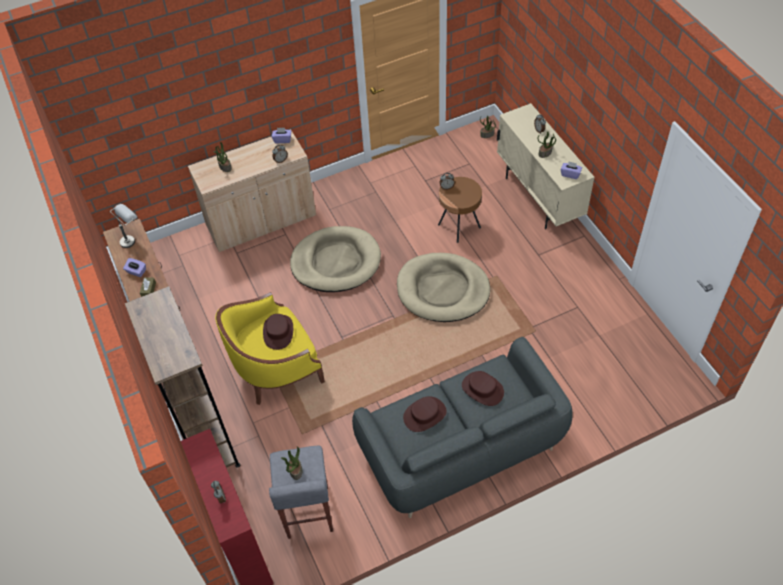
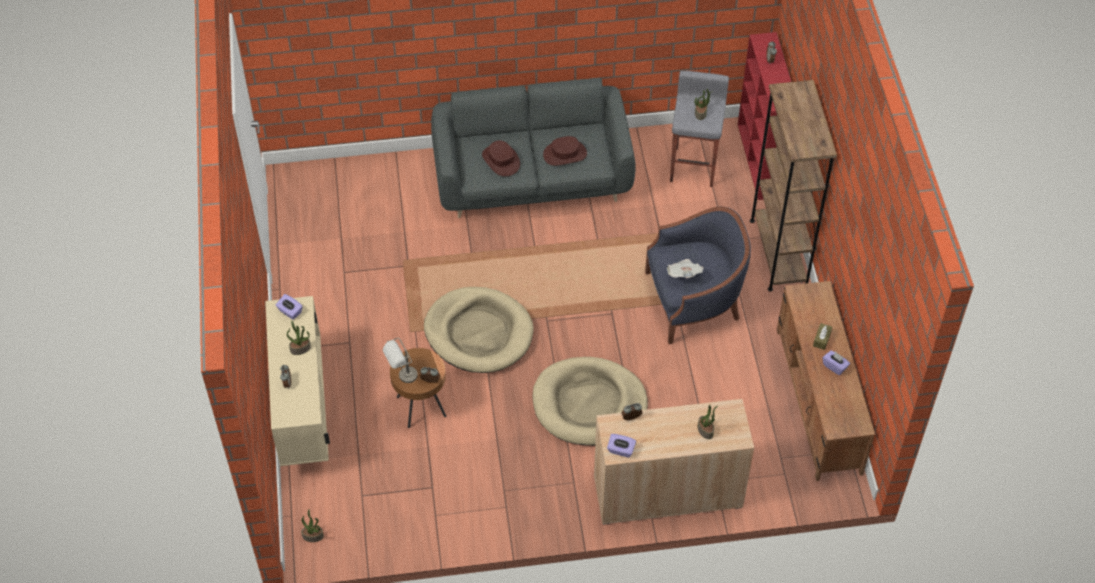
camera: 165 degrees left, 0 degrees up
grey table lamp [110,204,137,248] -> grey table lamp moved to [383,338,418,383]
yellow armchair [215,292,325,405] -> blue armchair [645,207,751,344]
brown hat [263,314,293,350] -> newspaper [667,259,704,278]

